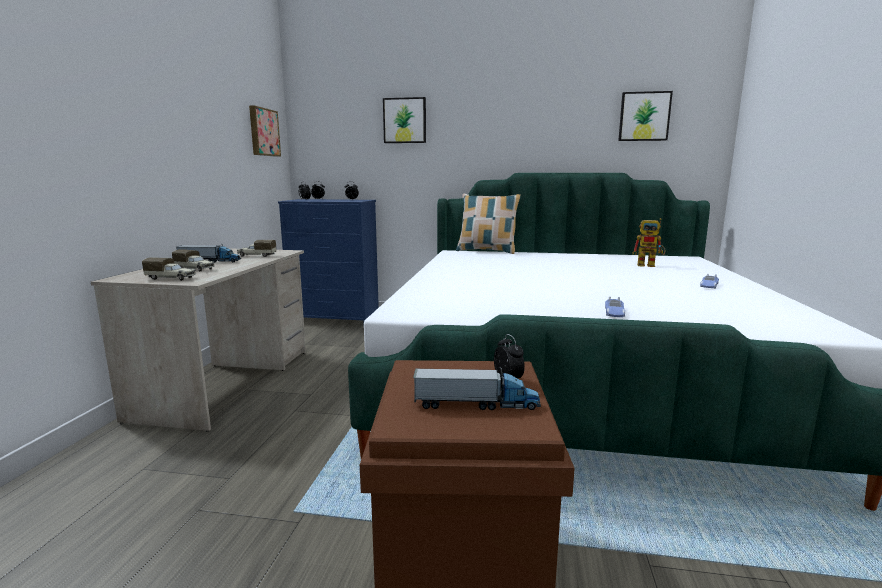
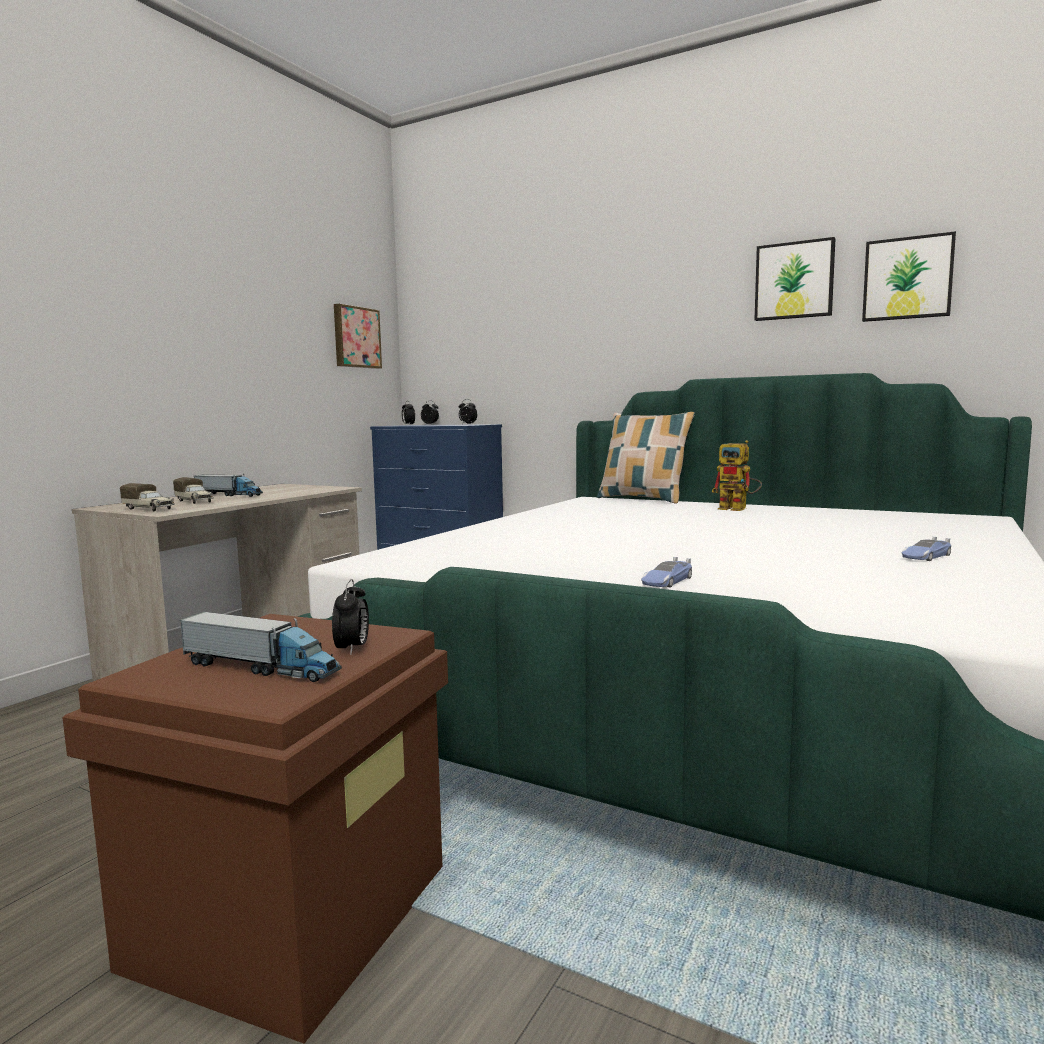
camera: 20 degrees right, 5 degrees down
toy truck [237,240,277,257] -> none
picture [383,97,426,143] -> picture moved to [755,237,836,321]
toy robot [632,218,665,267] -> toy robot moved to [712,440,762,511]

